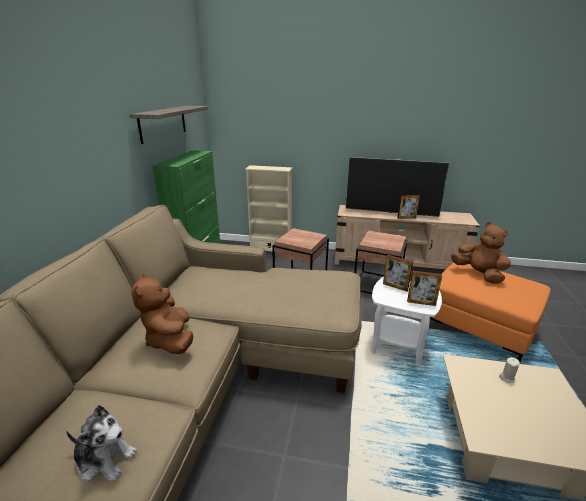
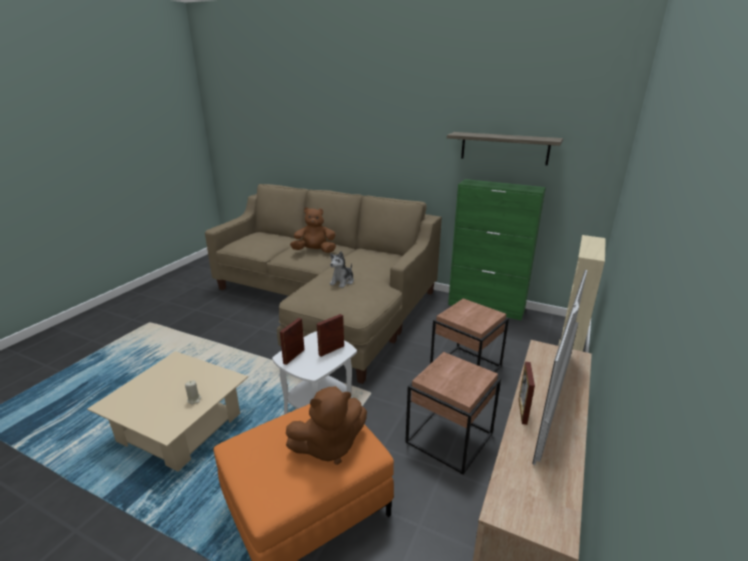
camera: 105 degrees right, 0 degrees up
plush toy [66,405,137,482] -> plush toy moved to [329,251,354,288]

